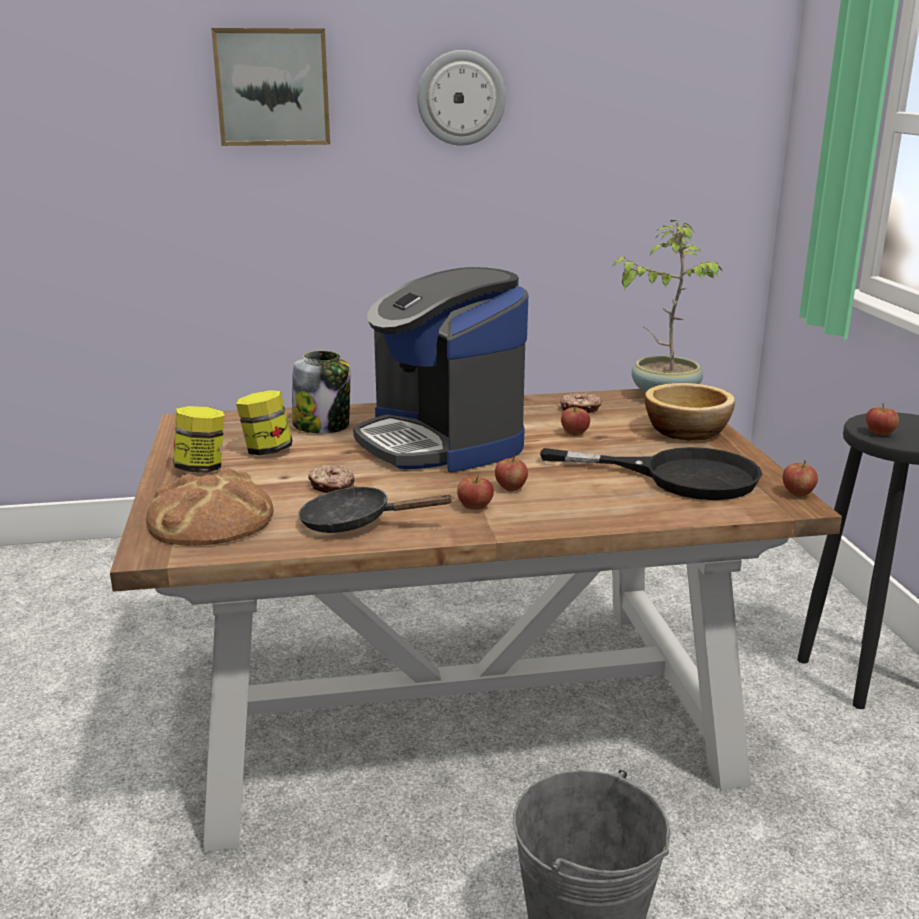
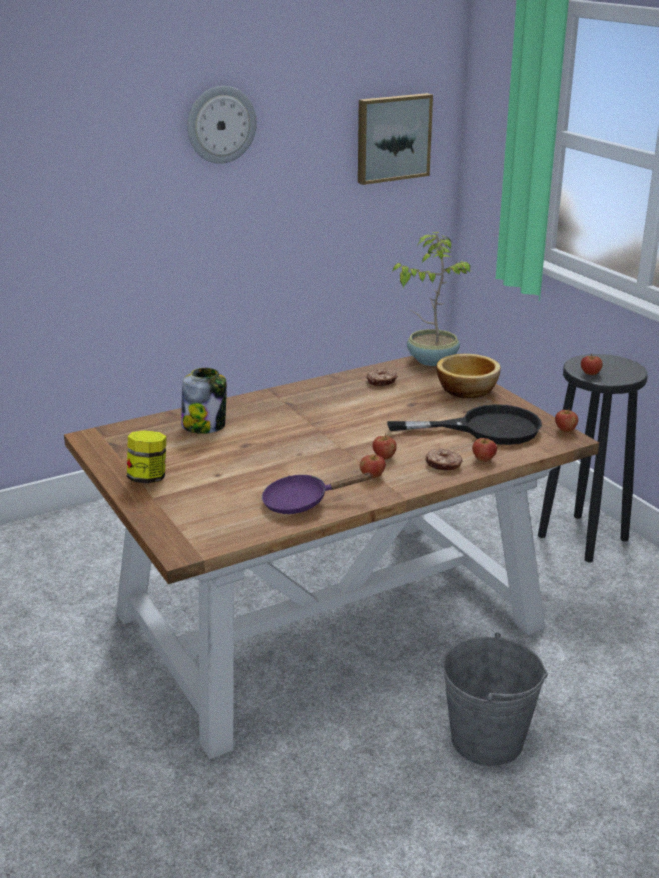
camera: 20 degrees left, 5 degrees up
bread [146,468,274,546] -> none
picture [211,28,330,146] -> picture moved to [358,93,433,185]
jar [236,390,293,455] -> none
black frying pan [298,486,454,533] -> purple frying pan [262,473,371,514]
donut [308,465,355,493] -> donut moved to [426,448,463,470]
coffee machine [353,267,528,472] -> none
apple [561,406,590,436] -> apple moved to [472,438,497,462]

